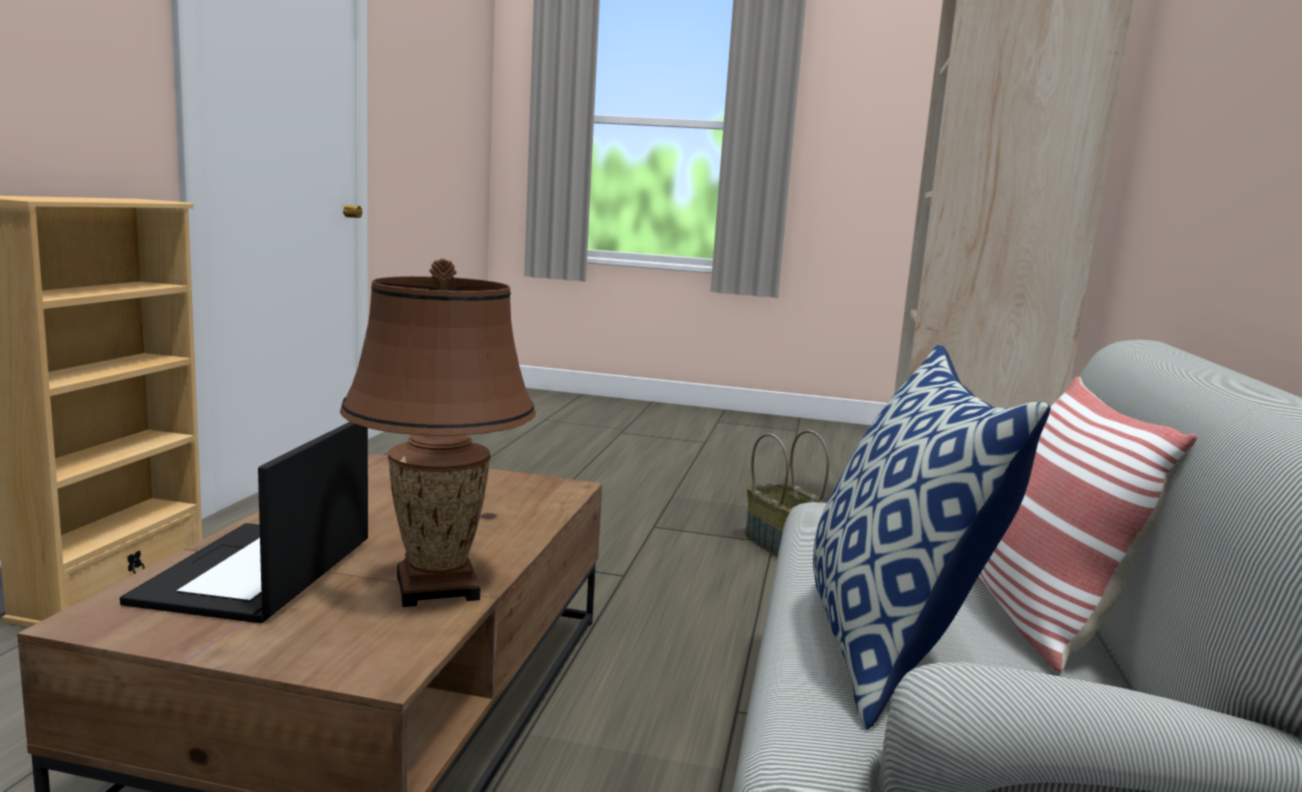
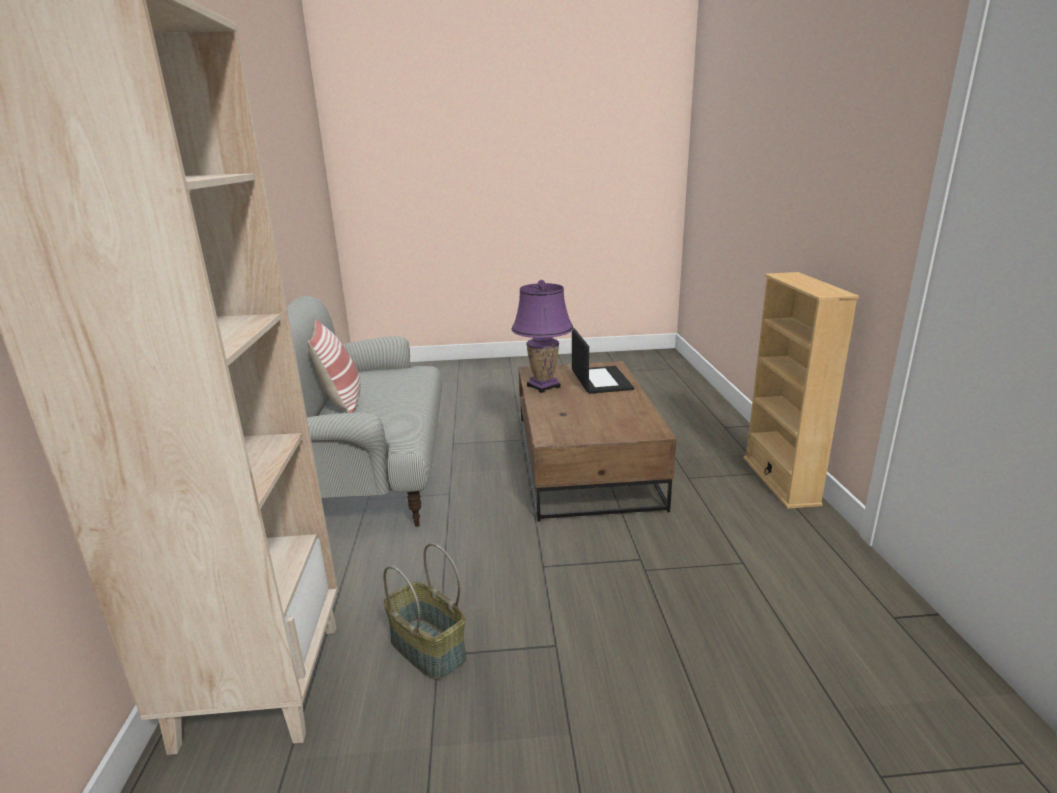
camera: 165 degrees right, 10 degrees up
brown table lamp [340,258,536,607] -> purple table lamp [511,280,574,393]
pillow [813,345,1051,730] -> none

